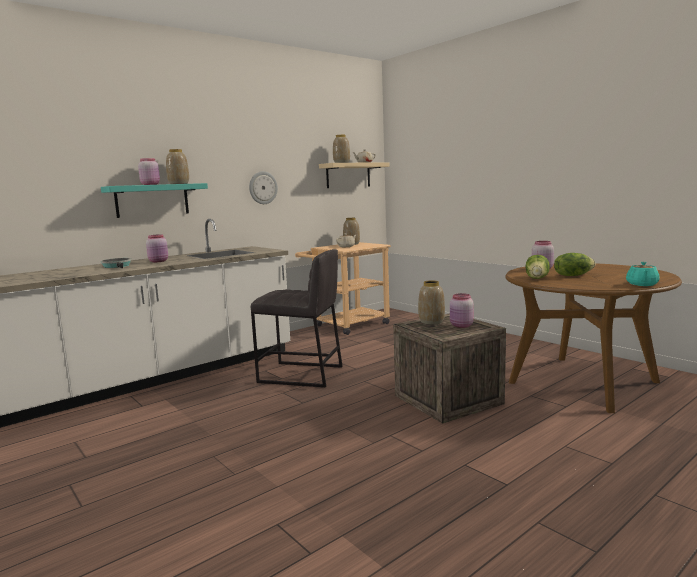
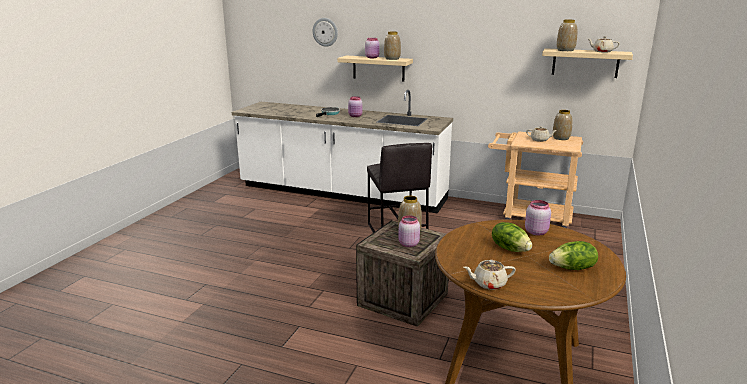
camera: 60 degrees right, 10 degrees up
turquoise shelf [101,183,208,218] -> beige shelf [337,56,413,82]
wall clock [249,171,278,204] -> wall clock moved to [313,18,338,47]
lettuce [526,255,550,279] -> lettuce moved to [549,241,598,270]
turquoise teapot [626,262,660,286] -> beige teapot [464,260,516,290]

